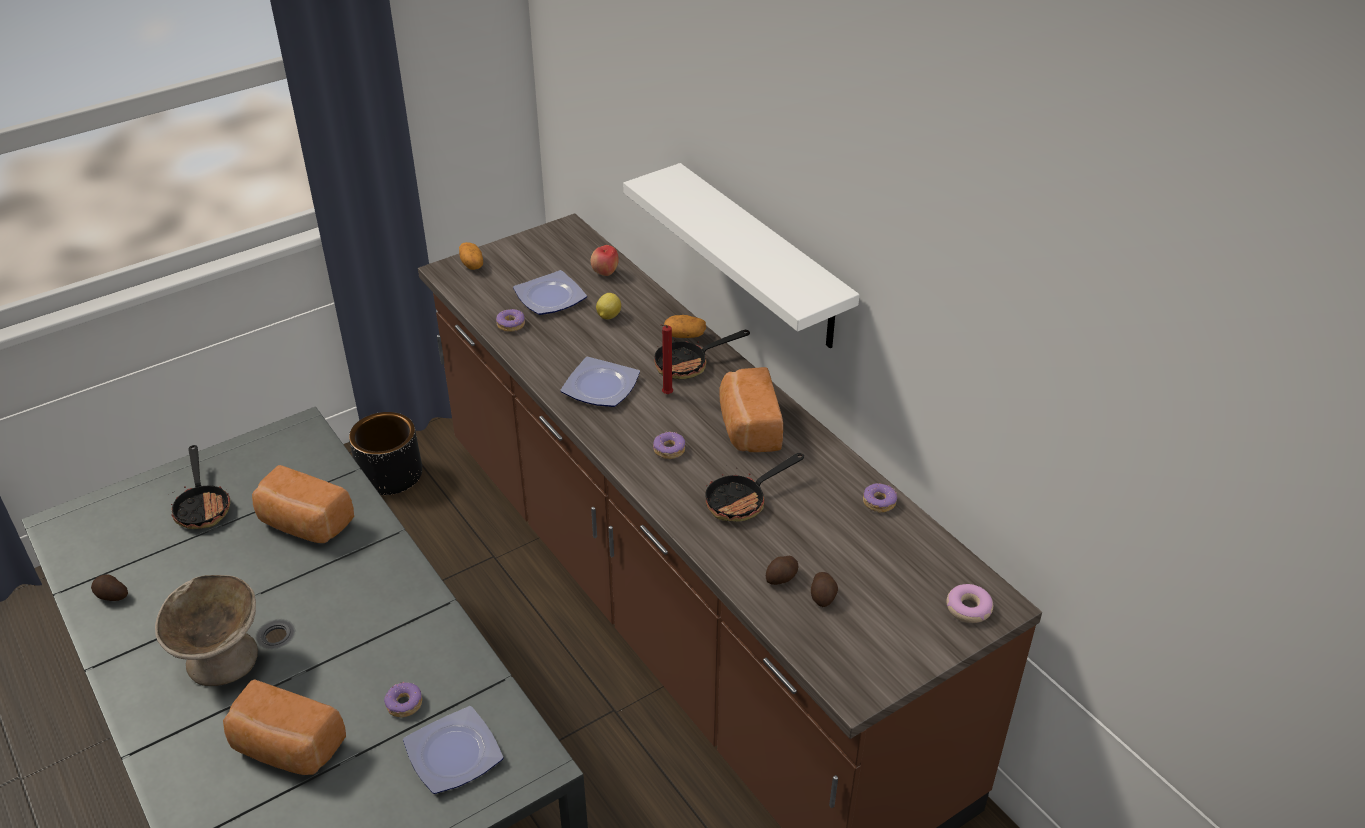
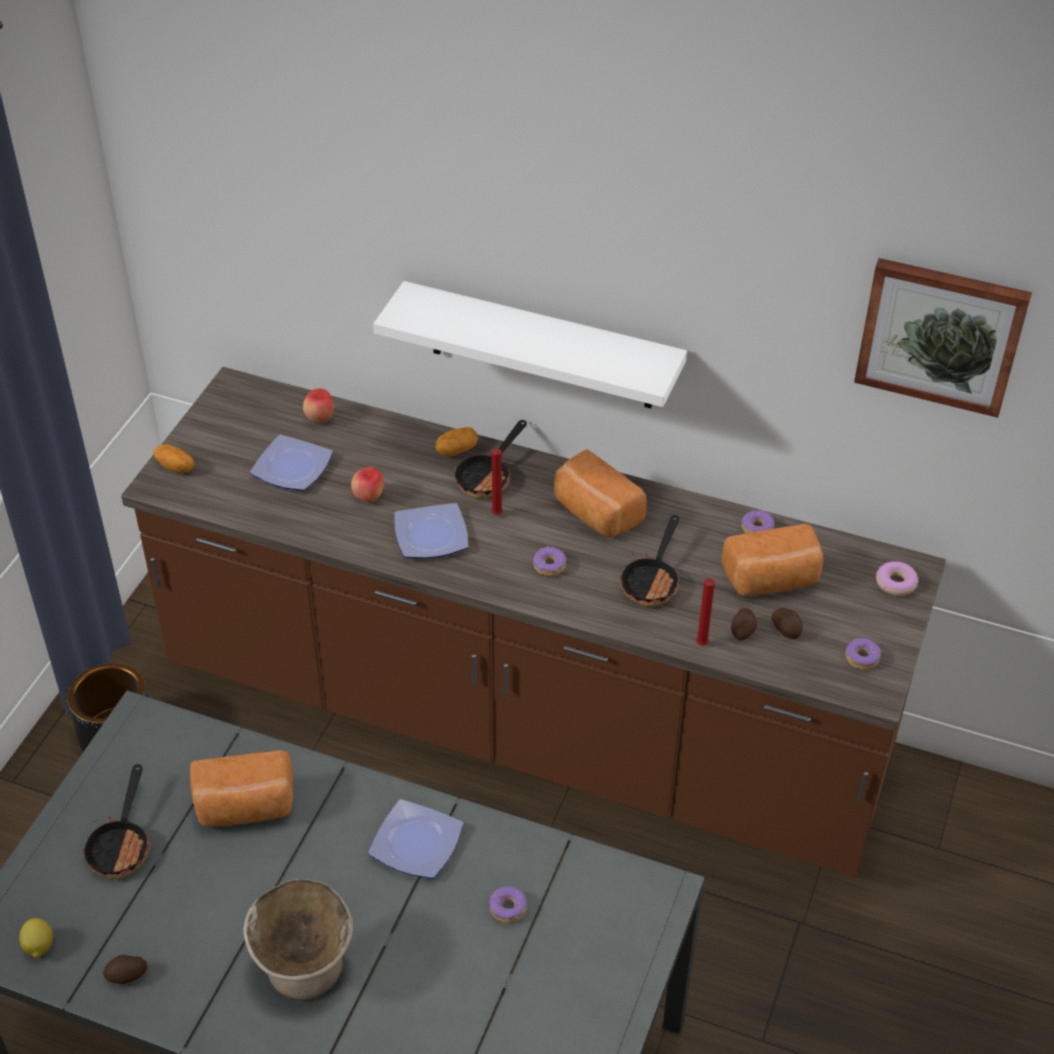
camera: 35 degrees left, 5 degrees up
frying pan [168,445,230,529] -> frying pan turned 60 degrees clockwise [82,764,150,879]
bread [223,679,346,775] -> bread moved to [722,524,823,596]
plate [403,706,503,794] -> plate moved to [368,799,464,879]
donut [496,309,525,332] -> donut moved to [846,638,881,670]
lemon [596,293,621,319] -> lemon moved to [19,918,53,958]
none -> apple [351,467,384,503]
none -> red candle [696,569,715,646]
none -> picture [854,258,1032,418]

